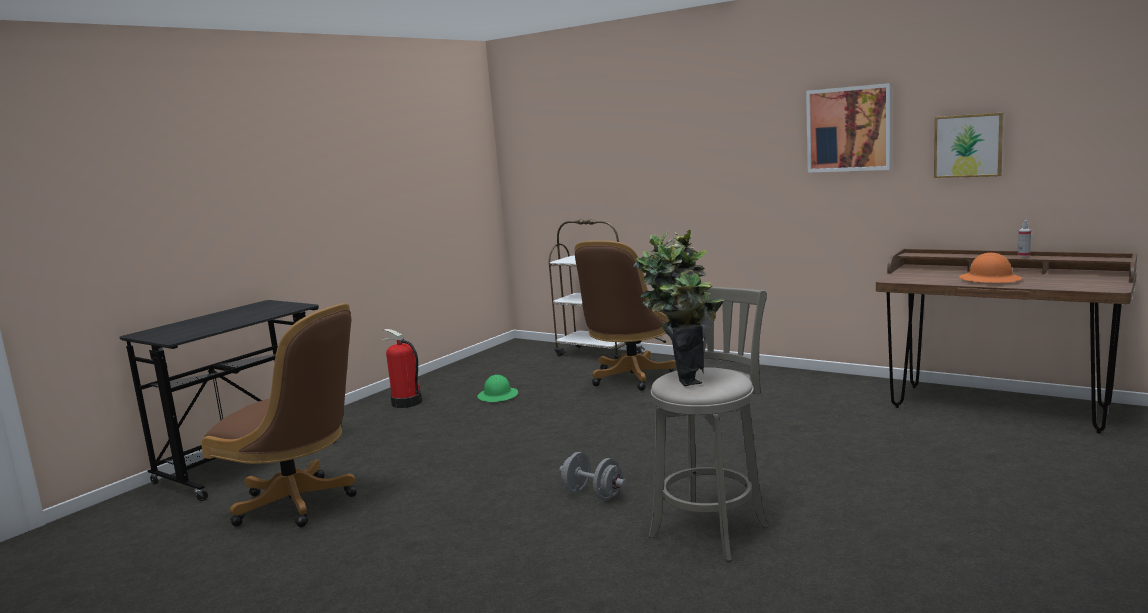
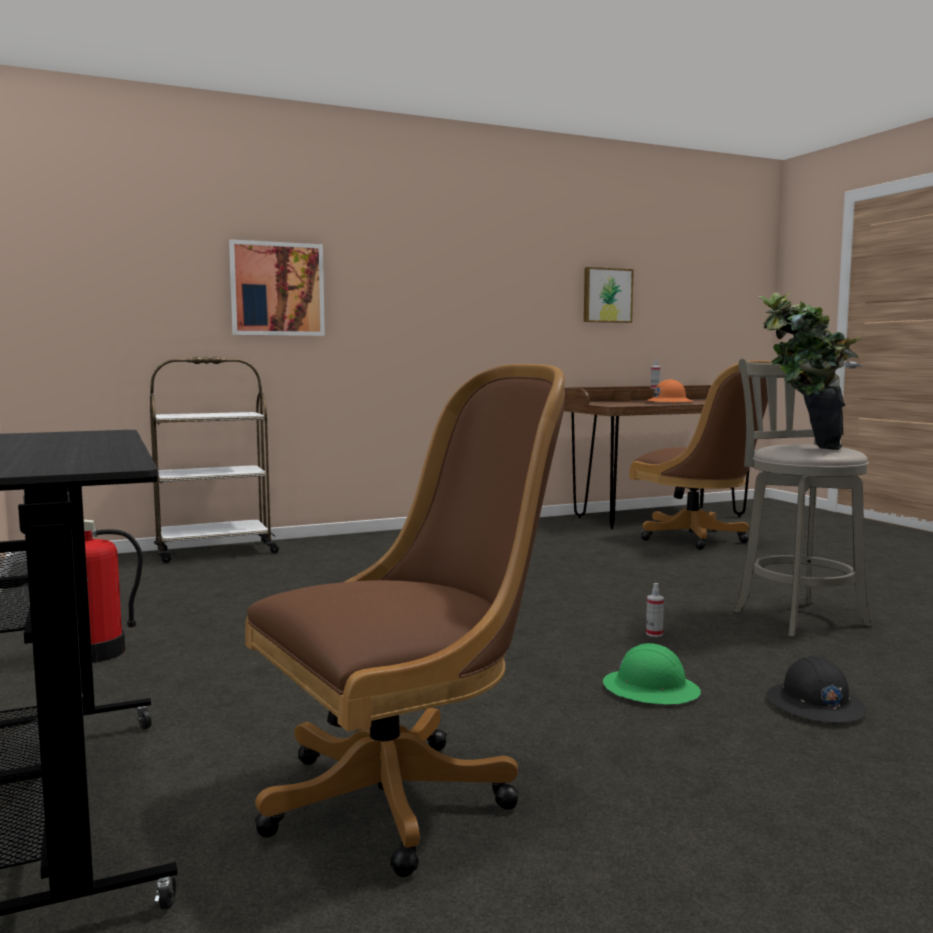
camera: 60 degrees left, 5 degrees down
green hard hat [477,374,518,402] -> green hard hat moved to [603,643,701,705]
grey dumbbell [560,452,626,501] -> spray bottle [646,583,664,637]
brown office chair [574,241,677,391] -> brown office chair moved to [629,361,771,550]
picture [806,83,891,173] -> picture moved to [229,239,325,336]
none -> black hard hat [766,656,867,723]

